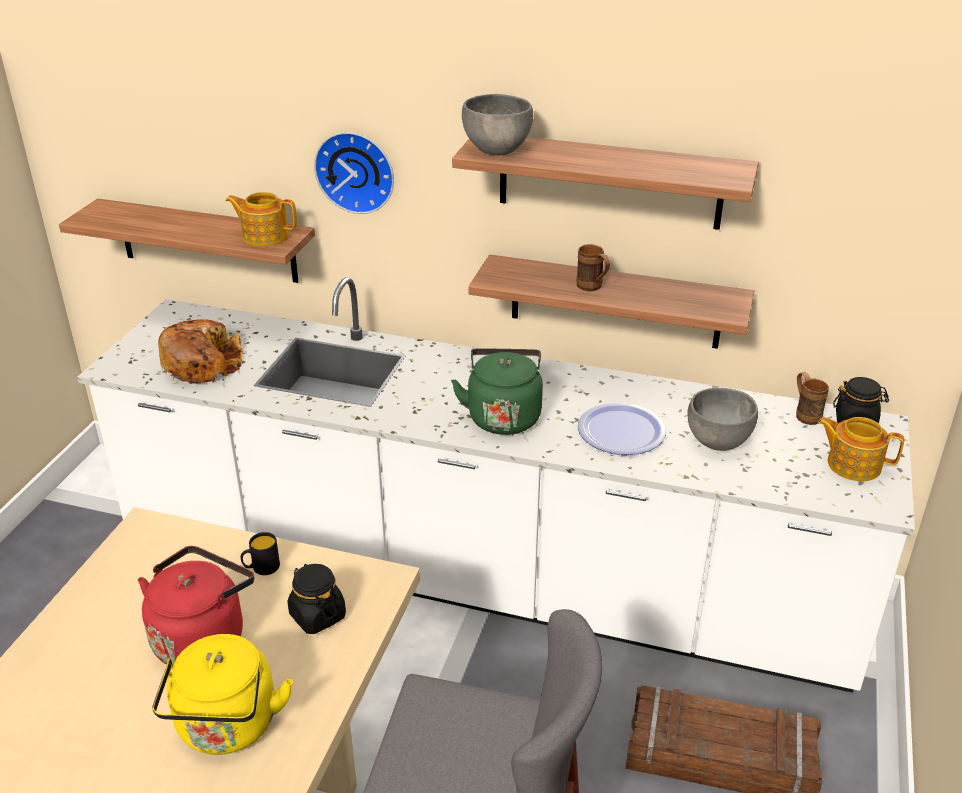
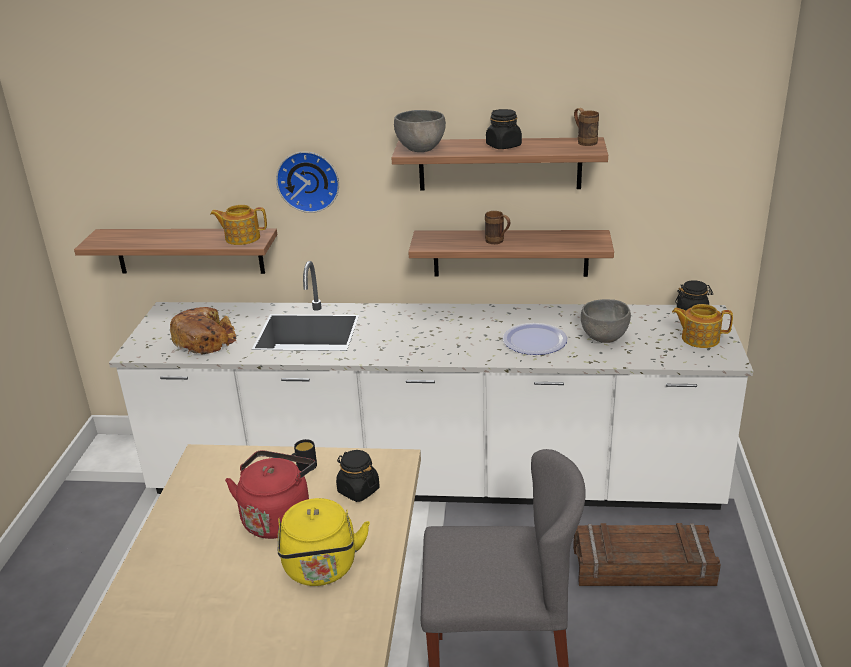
camera: 10 degrees left, 5 degrees down
green kettle [451,348,543,435] -> none
brown mug [796,372,829,425] -> brown mug moved to [574,108,599,146]
none -> black jar [486,109,522,149]

